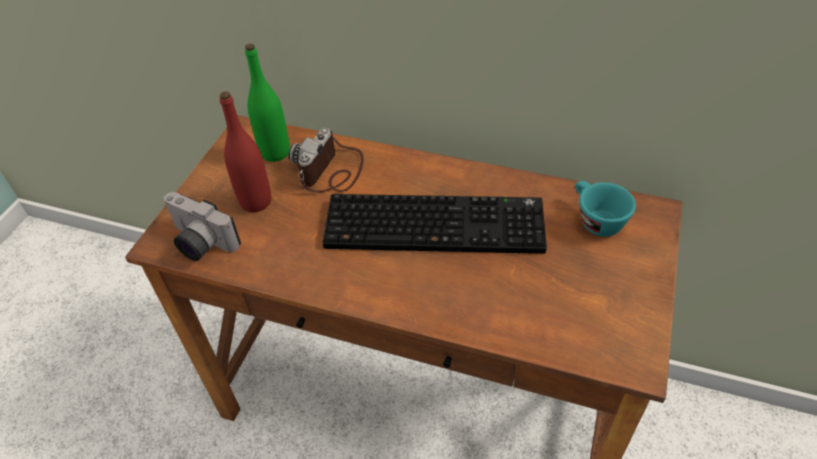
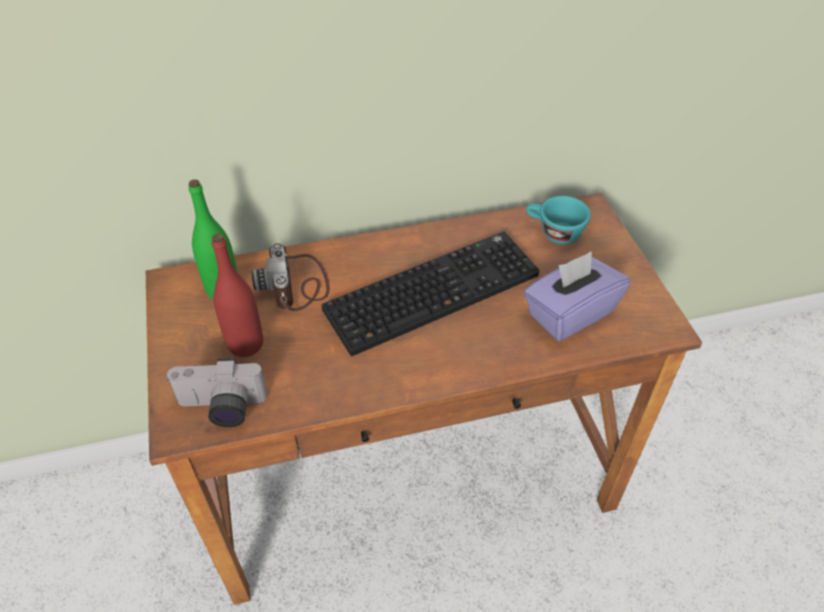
camera: 35 degrees left, 0 degrees up
none -> purple tissue box [524,251,630,341]

